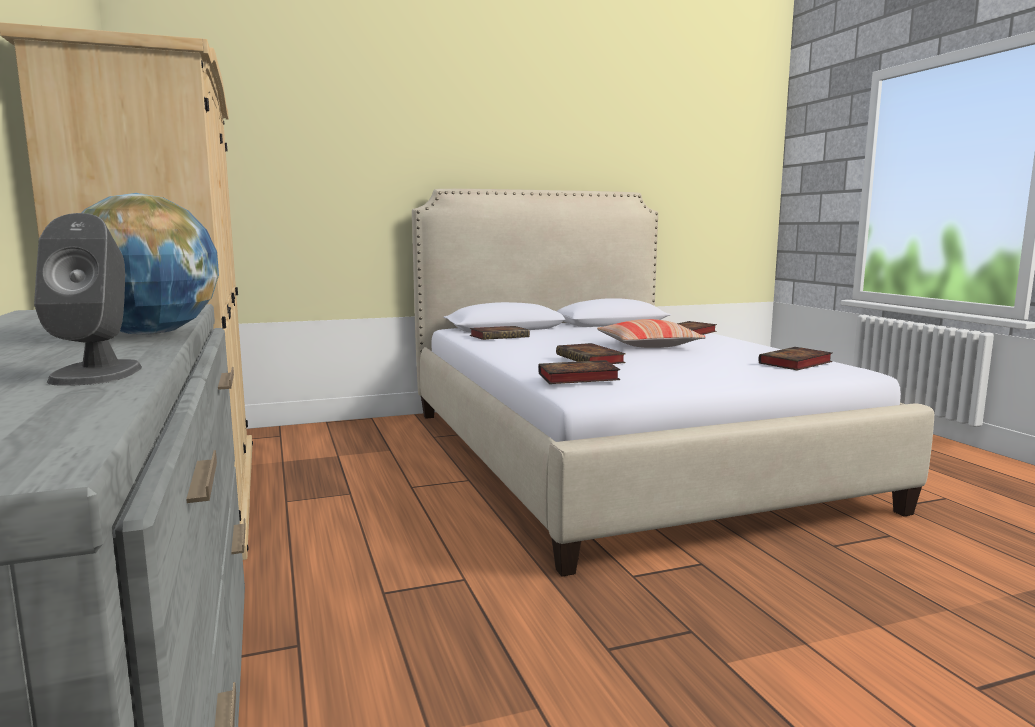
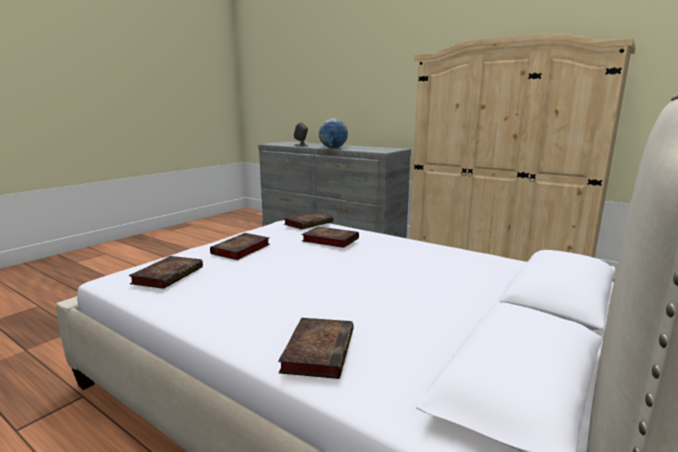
camera: 145 degrees right, 5 degrees up
book [469,326,530,340] -> book moved to [210,233,270,260]
pillow [597,319,706,348] -> none

